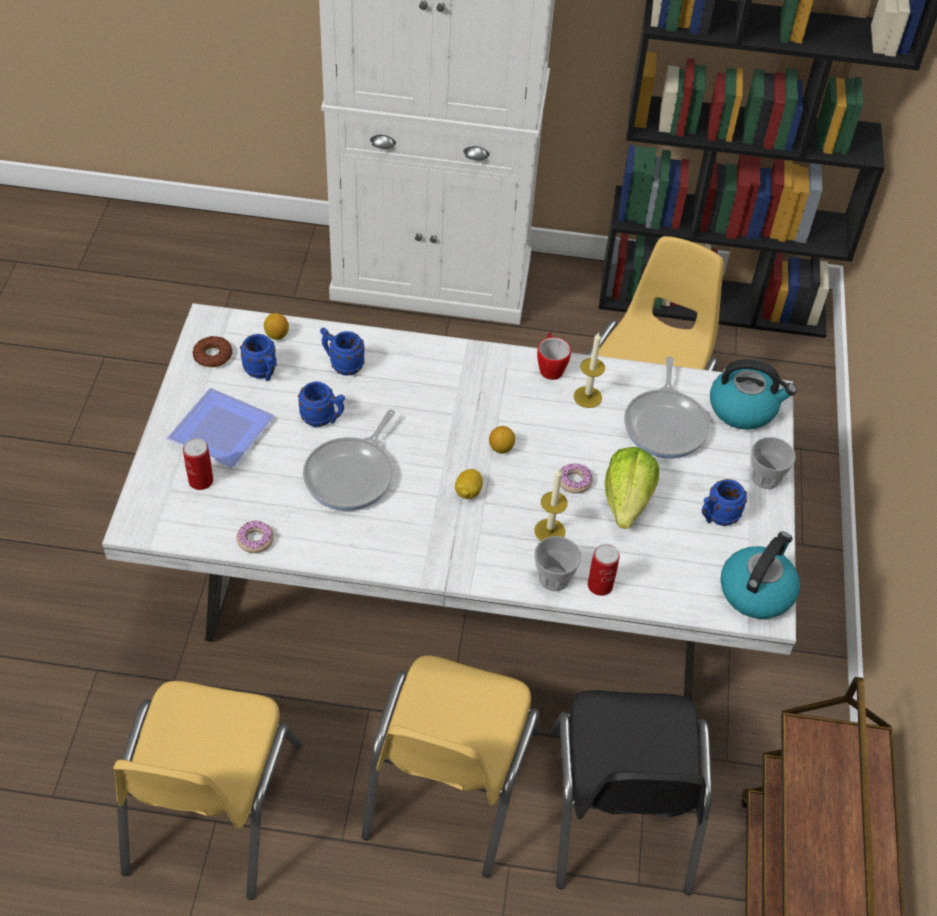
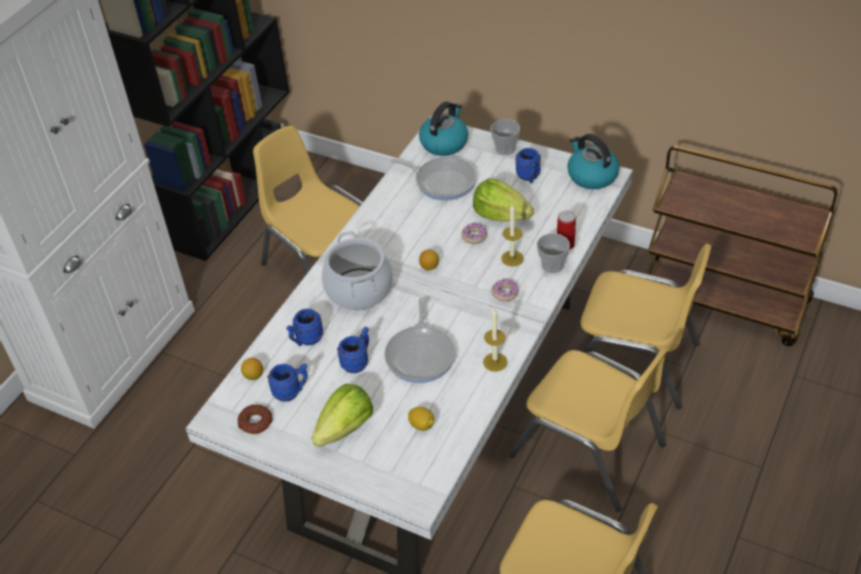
camera: 65 degrees left, 5 degrees down
plate [167,388,275,468] -> lettuce [312,384,373,447]
can [183,438,213,490] -> none
donut [236,520,274,553] -> donut moved to [492,279,519,302]
frying pan [303,409,395,511] -> frying pan turned 45 degrees clockwise [384,298,455,383]
lemon [455,469,483,499] -> lemon moved to [408,407,434,431]
mug [537,332,571,380] -> none
black chair [550,690,712,895] -> yellow chair [581,244,712,409]
candle [573,332,605,408] -> candle moved to [483,308,508,372]
none -> cooking pot [322,231,393,310]

